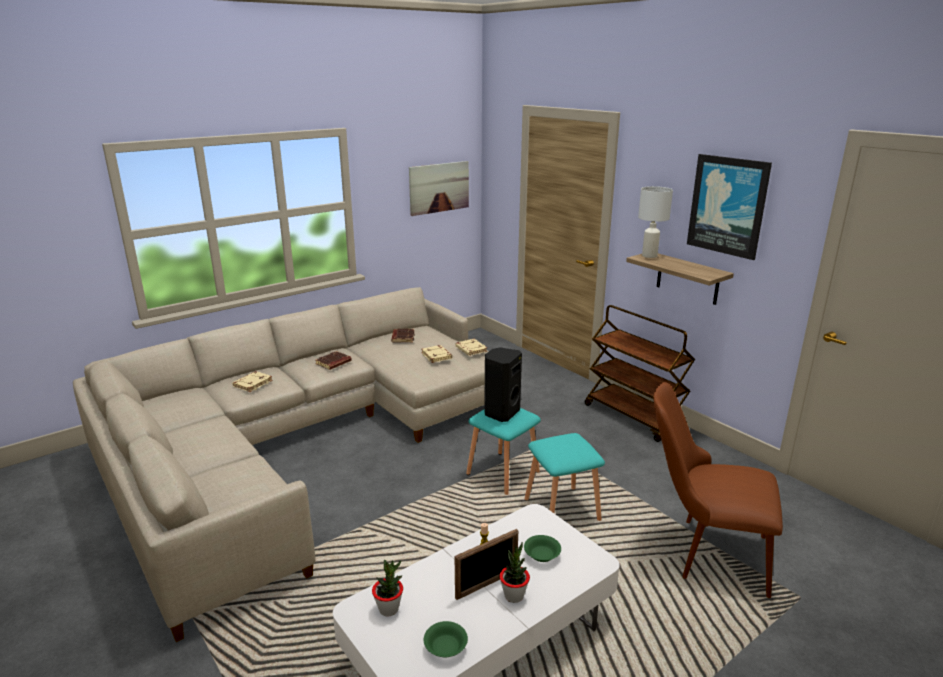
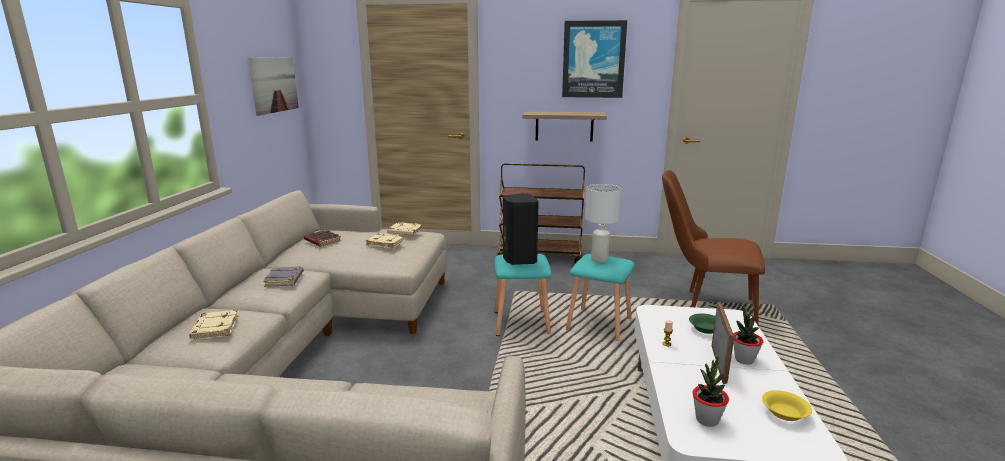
camera: 45 degrees left, 5 degrees down
brown book [315,351,352,370] -> grey book [263,267,304,287]
green bowl [424,621,468,657] -> yellow bowl [762,390,812,421]
white table lamp [638,186,673,258] -> white table lamp moved to [585,184,621,262]
brown chair [653,382,783,598] -> brown chair turned 45 degrees clockwise [662,170,765,327]

